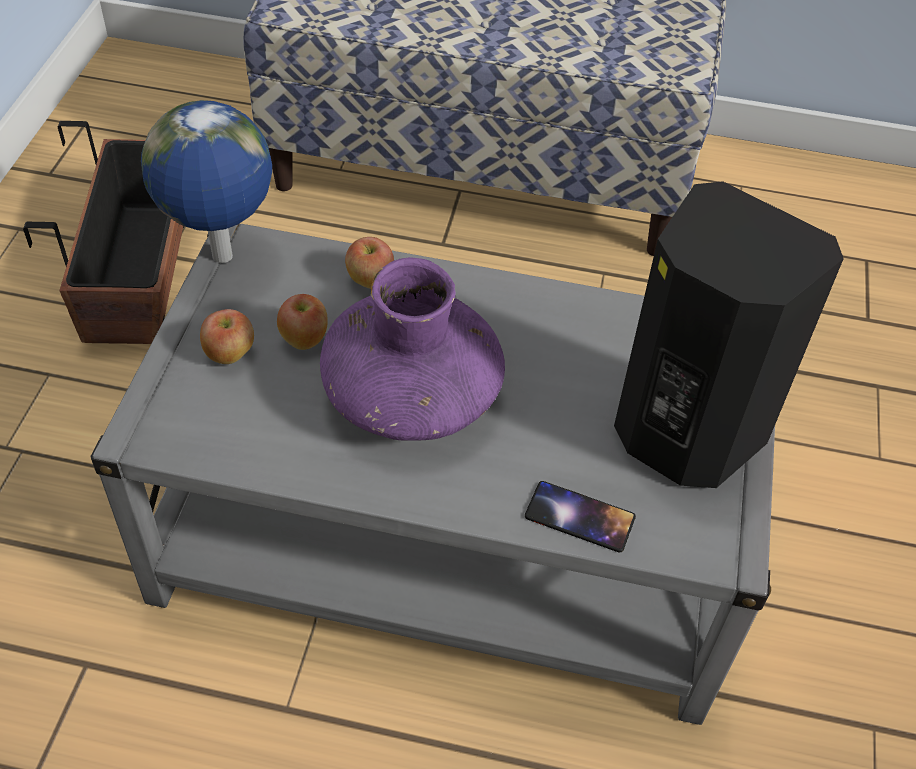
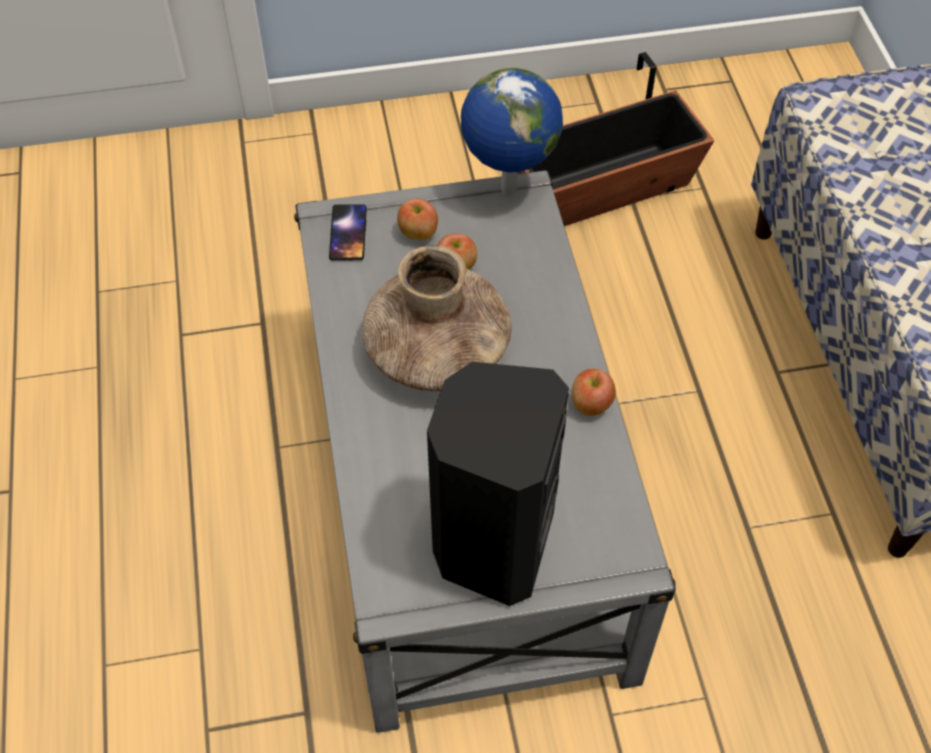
camera: 70 degrees right, 5 degrees up
purple vase [320,257,505,441] -> brown vase [362,245,511,391]
apple [345,237,394,289] -> apple moved to [572,369,616,416]
phone [525,481,636,553] -> phone moved to [329,204,367,260]

